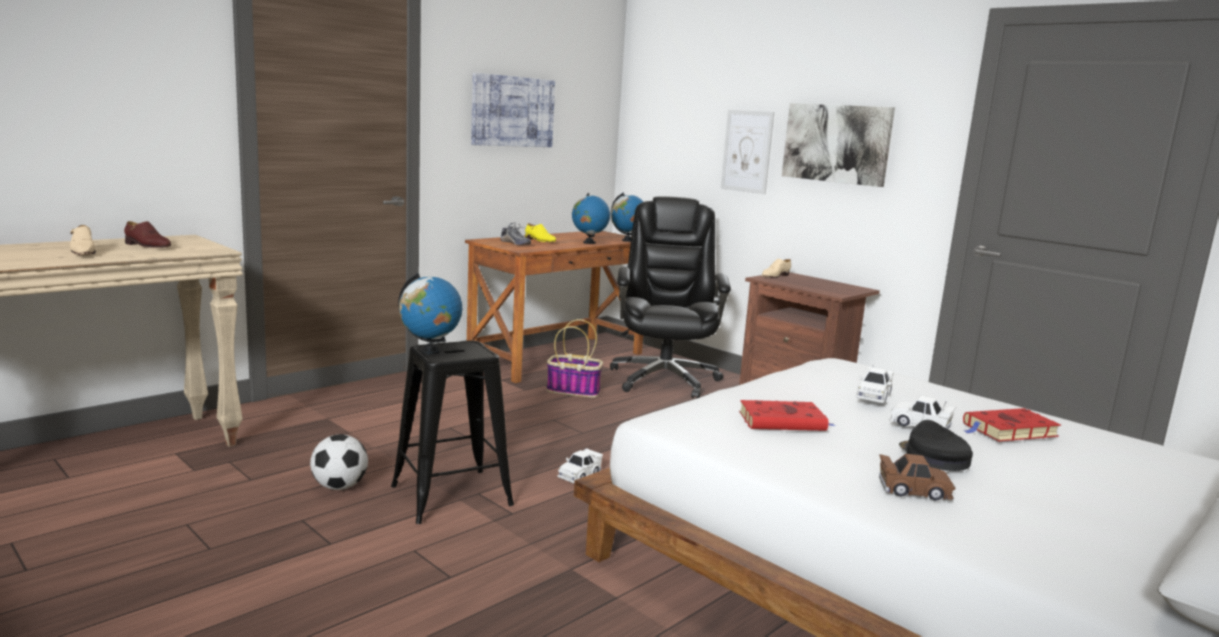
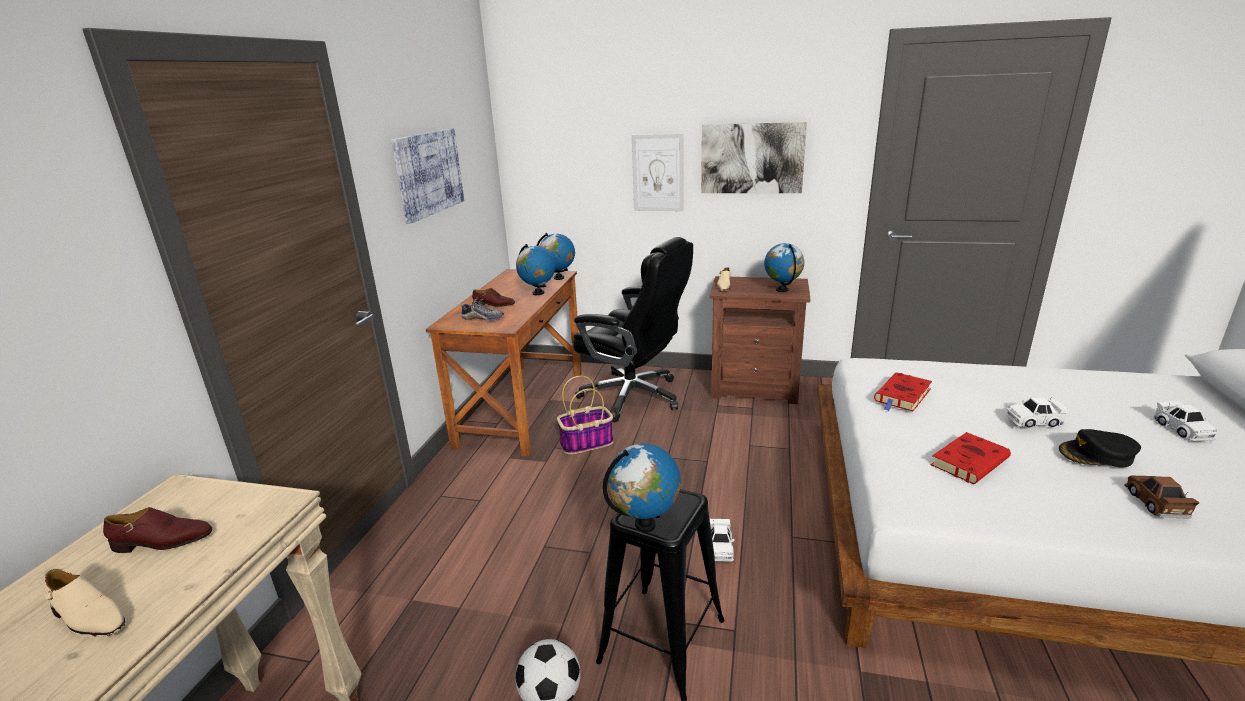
camera: 30 degrees left, 10 degrees up
yellow shoe [525,223,556,242] -> brown shoe [472,288,515,307]
black office chair [610,196,731,398] -> black office chair turned 150 degrees clockwise [573,237,693,422]
white toy car [855,367,894,403] -> white toy car moved to [1154,401,1218,442]
brown toy car [879,454,955,500] -> brown toy car turned 60 degrees counterclockwise [1125,476,1200,519]
black cap [899,420,973,471] -> black cap turned 45 degrees counterclockwise [1059,429,1141,468]
red book [963,408,1061,441] -> red book moved to [874,372,932,411]
none -> globe [764,243,804,292]

